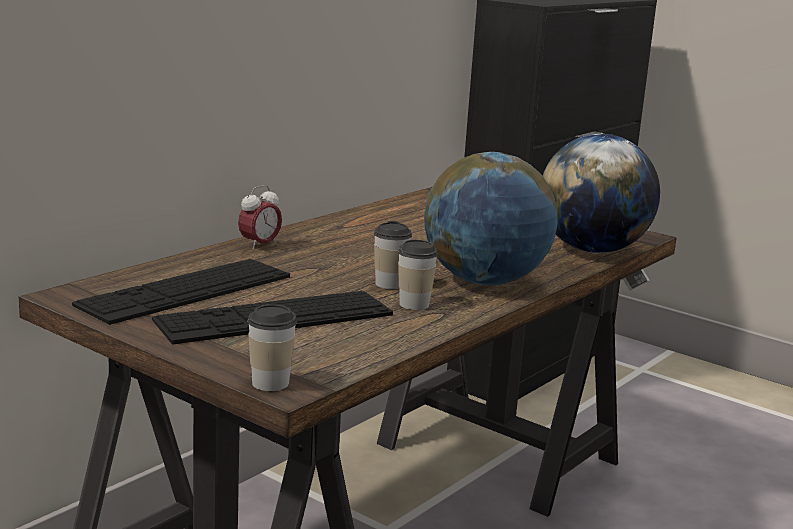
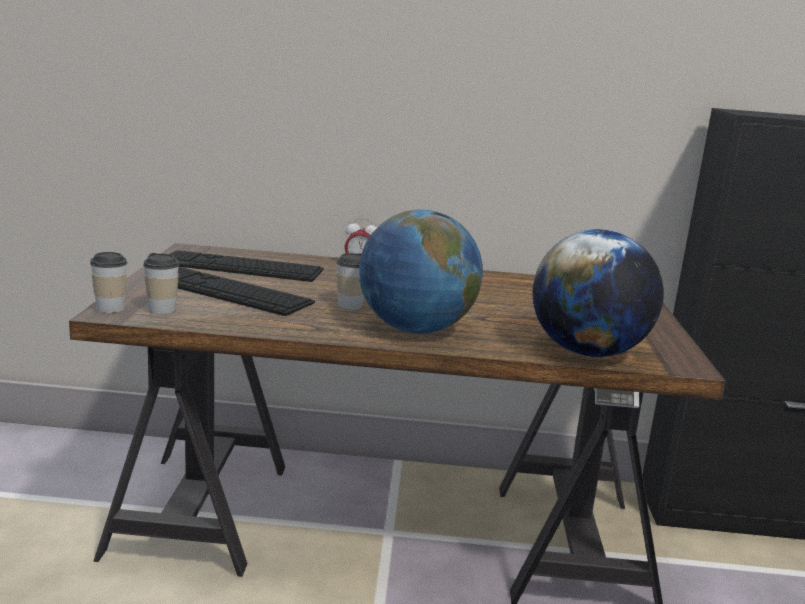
camera: 55 degrees right, 0 degrees up
cup [398,240,438,310] -> cup moved to [143,253,179,314]

